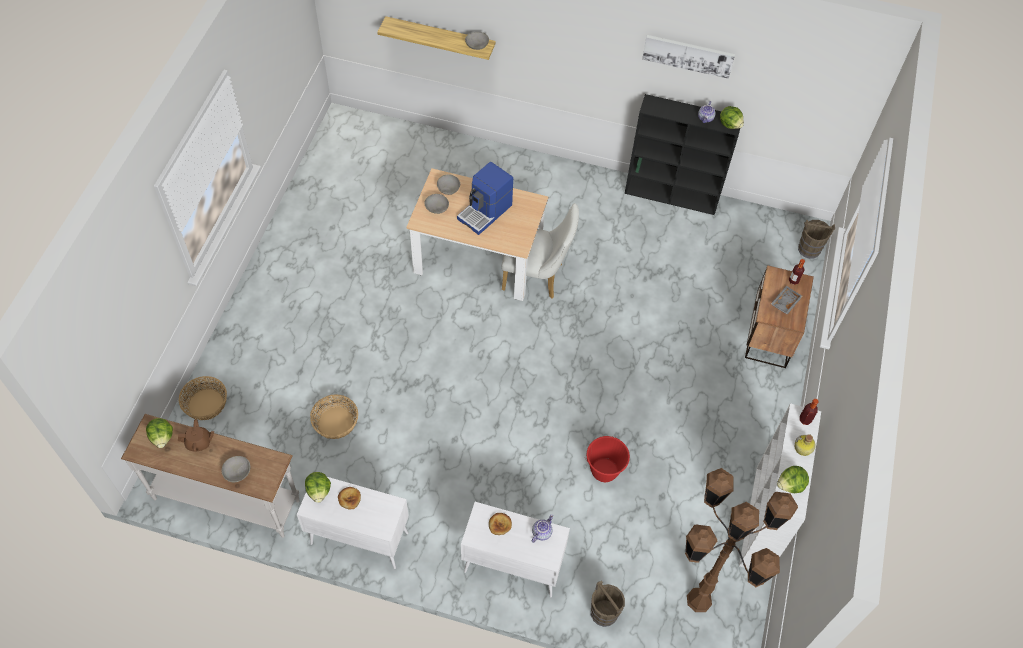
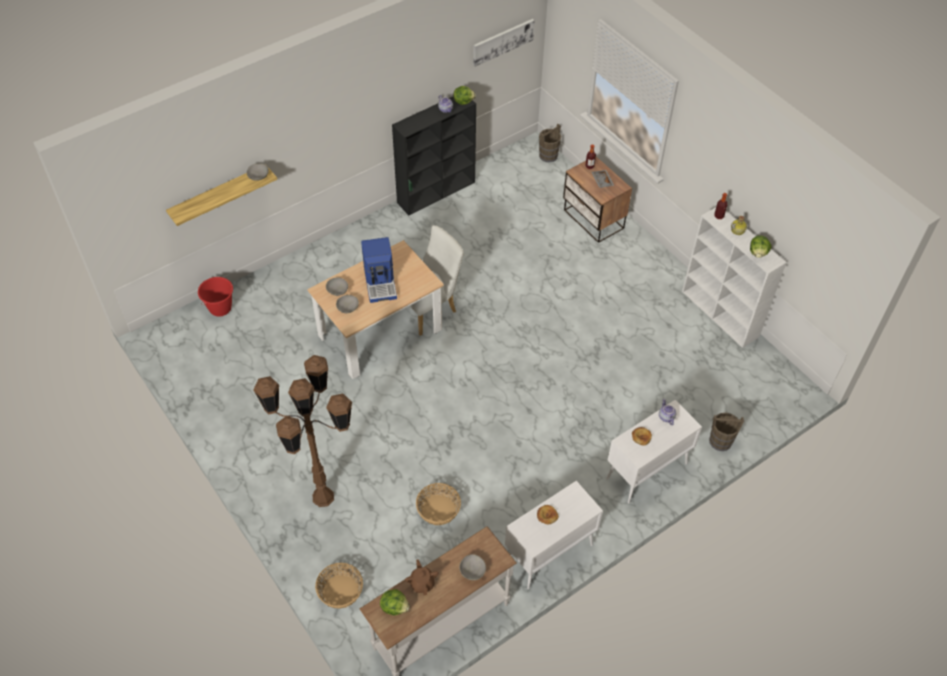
camera: 50 degrees left, 5 degrees down
brown teapot [178,419,214,452] -> brown teapot turned 45 degrees counterclockwise [405,559,439,595]
lettuce [305,472,331,503] -> none
red bucket [585,436,630,482] -> red bucket moved to [198,277,233,317]
picture [642,35,735,79] -> picture moved to [473,19,535,67]
brown floor lamp [685,468,798,612] -> brown floor lamp moved to [253,355,352,507]

